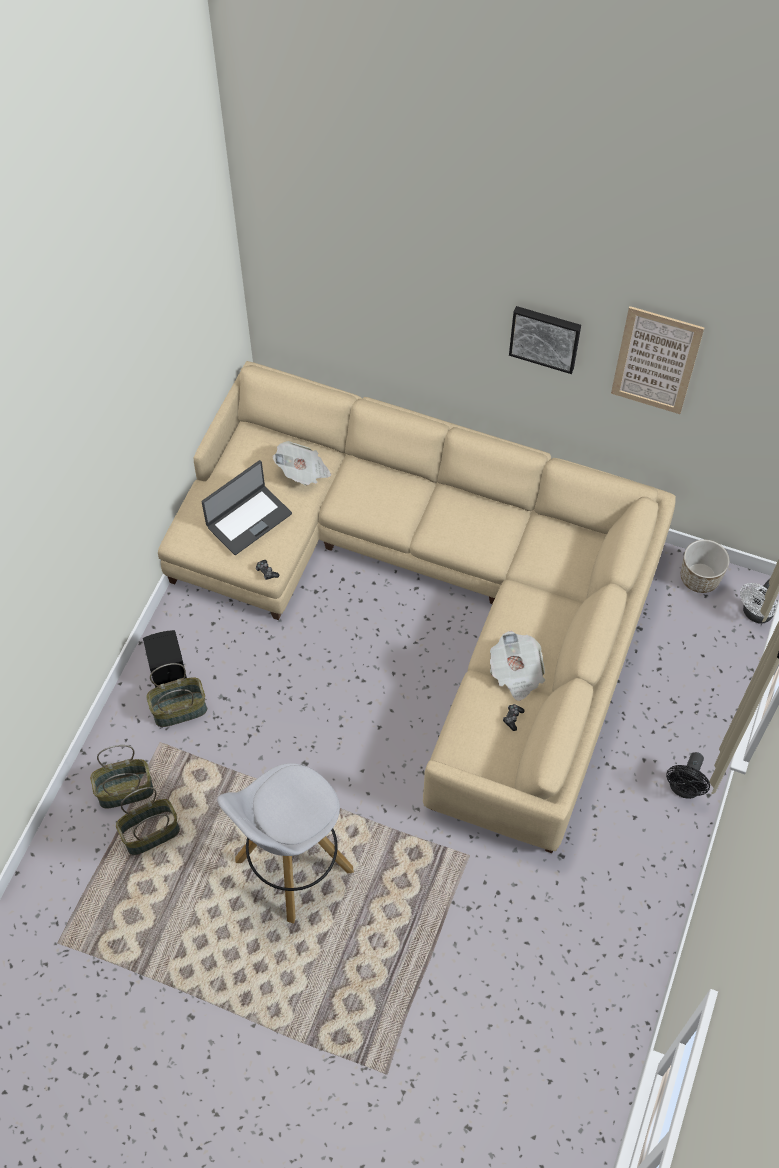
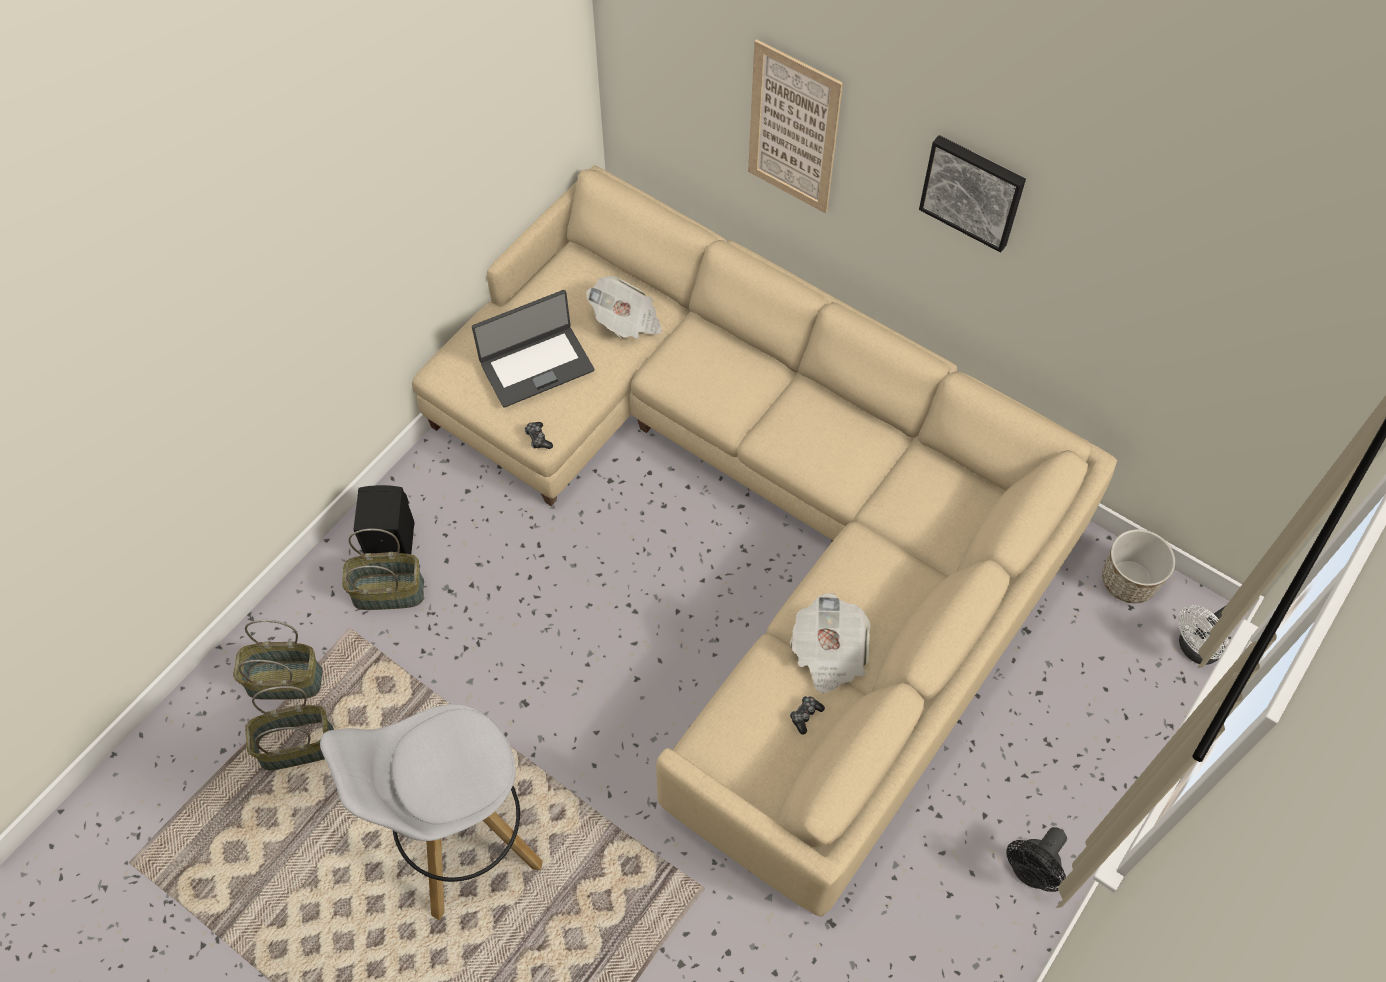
camera: 15 degrees right, 0 degrees up
picture [611,306,704,414] -> picture moved to [748,39,843,214]

